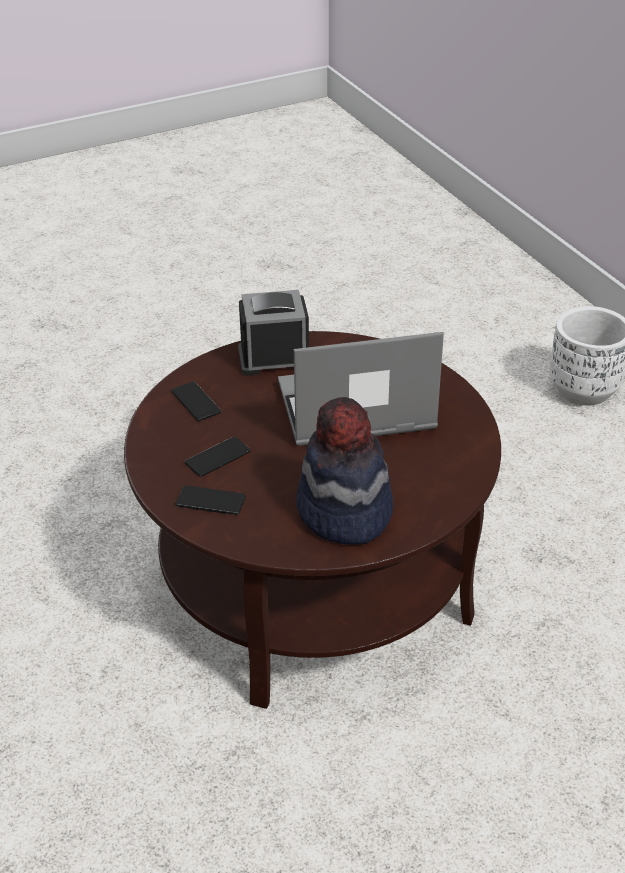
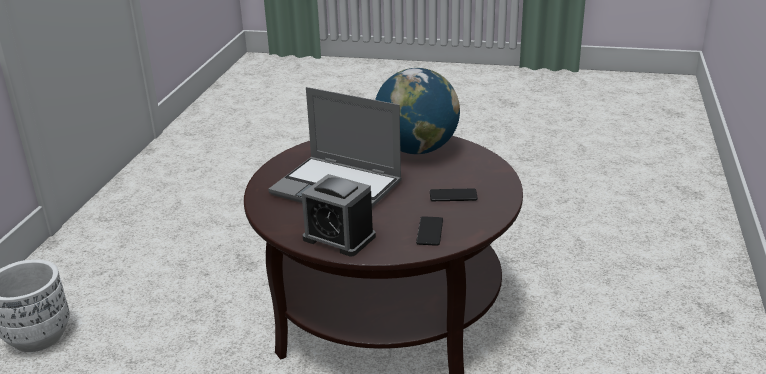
camera: 140 degrees left, 10 degrees down
phone [176,485,246,515] -> none
hat [297,397,393,545] -> globe [375,68,460,154]

